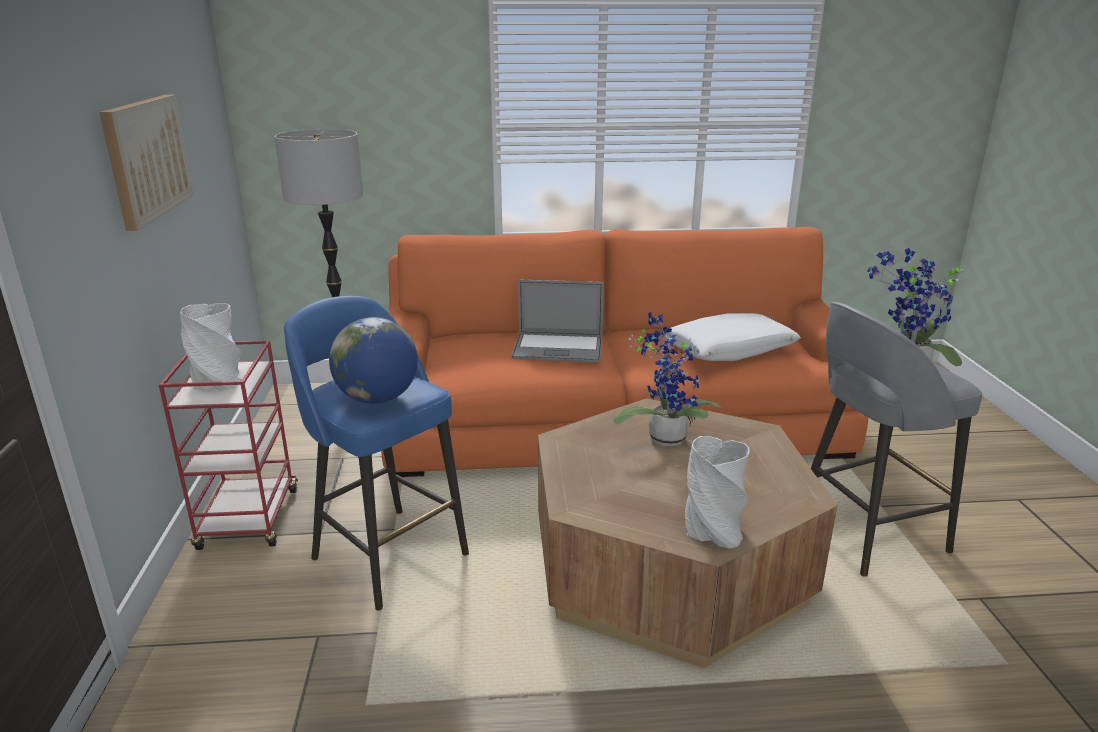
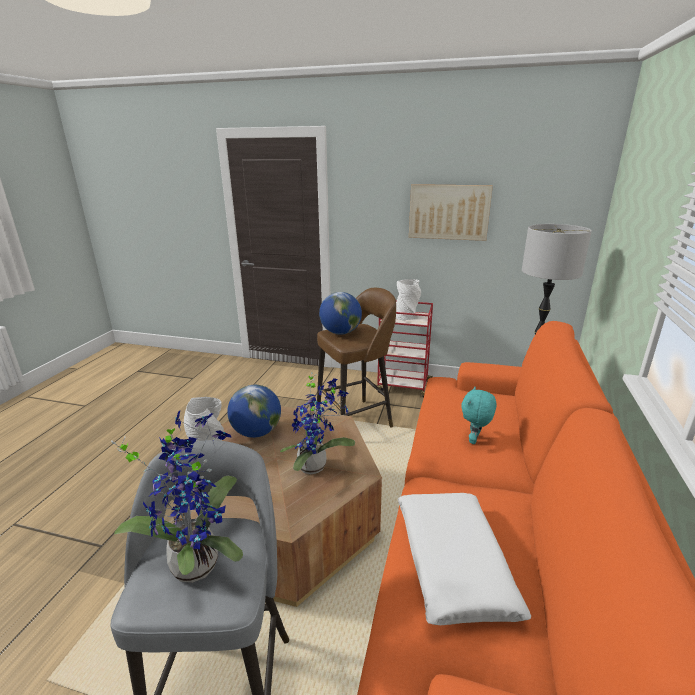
camera: 110 degrees right, 0 degrees up
blue stool [284,296,469,611] -> brown stool [316,288,396,427]
laptop [511,279,604,362] -> turquoise plush toy [461,387,497,444]
none -> globe [227,385,281,438]

